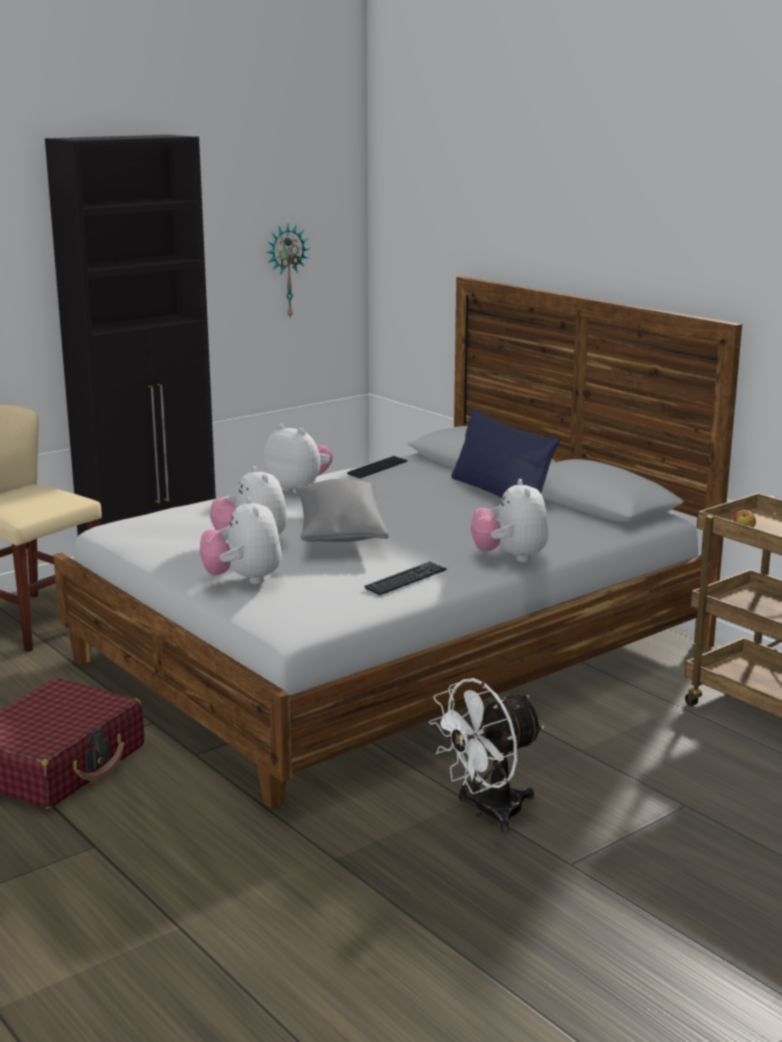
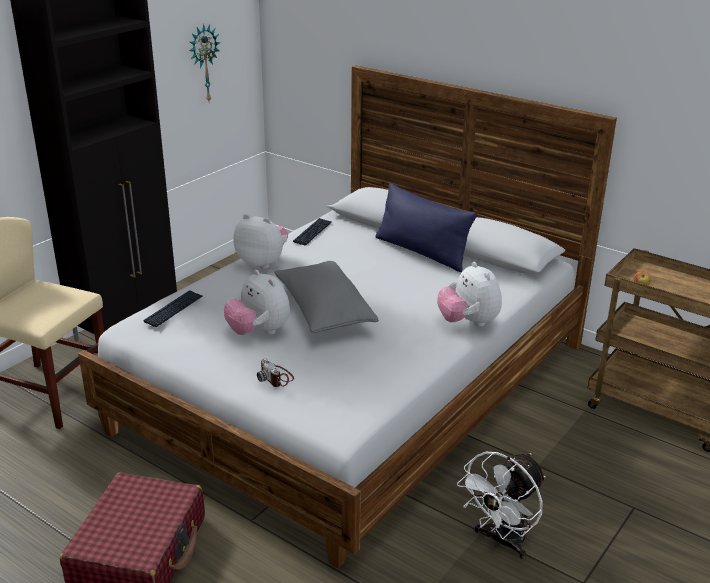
camera: 15 degrees left, 10 degrees up
plush toy [200,497,282,584] -> camera [257,358,294,387]
keyboard [365,561,447,595] -> keyboard moved to [143,290,202,327]

